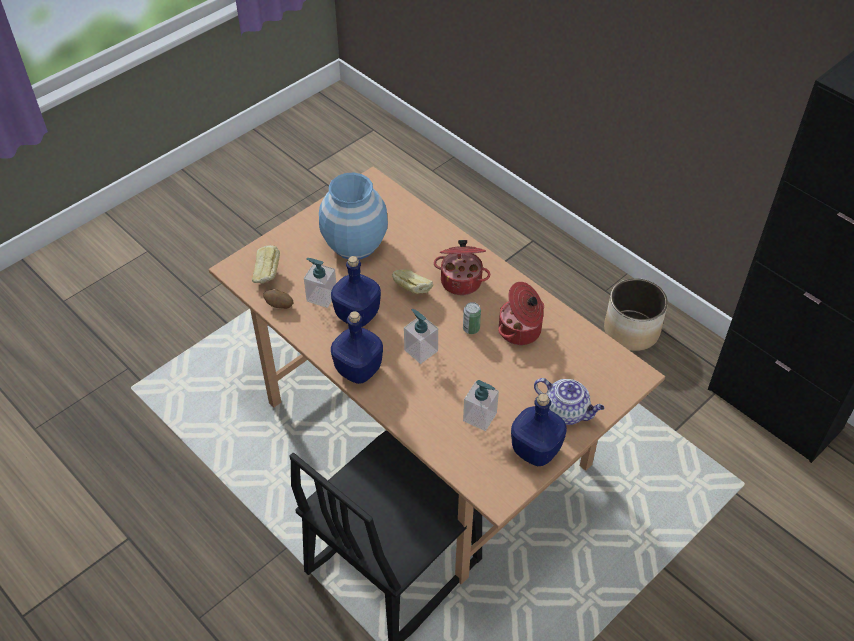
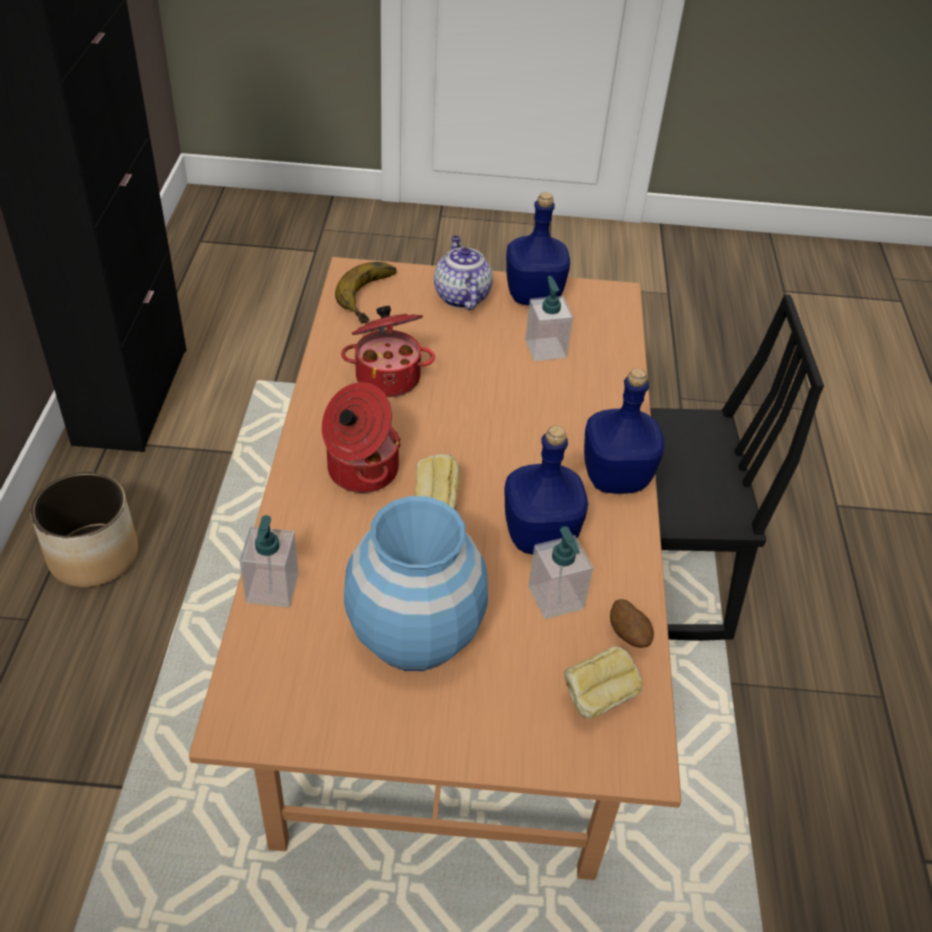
camera: 135 degrees left, 5 degrees down
soap dispenser [404,309,438,364] -> soap dispenser moved to [239,515,299,608]
can [463,302,481,334] -> none
none -> banana [335,262,396,323]

